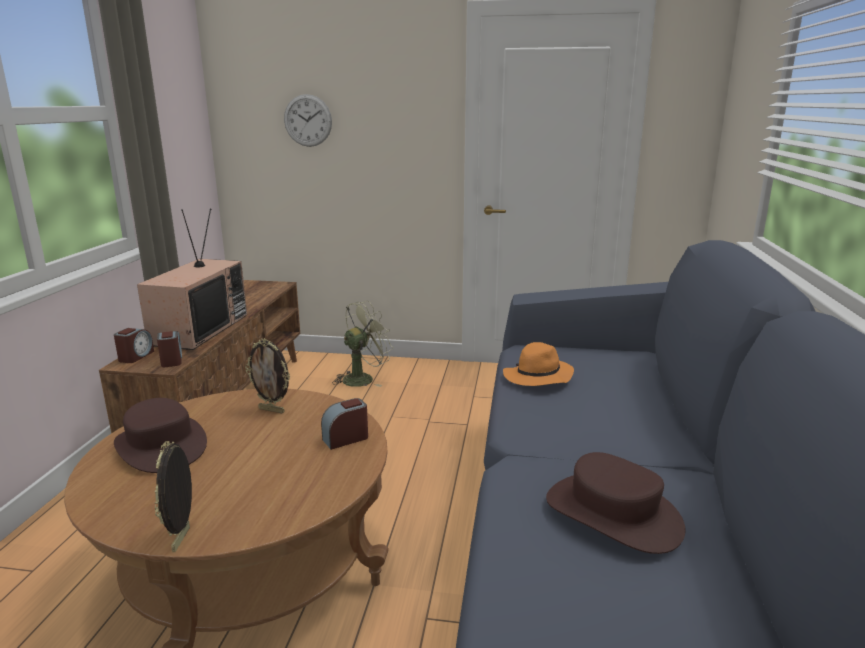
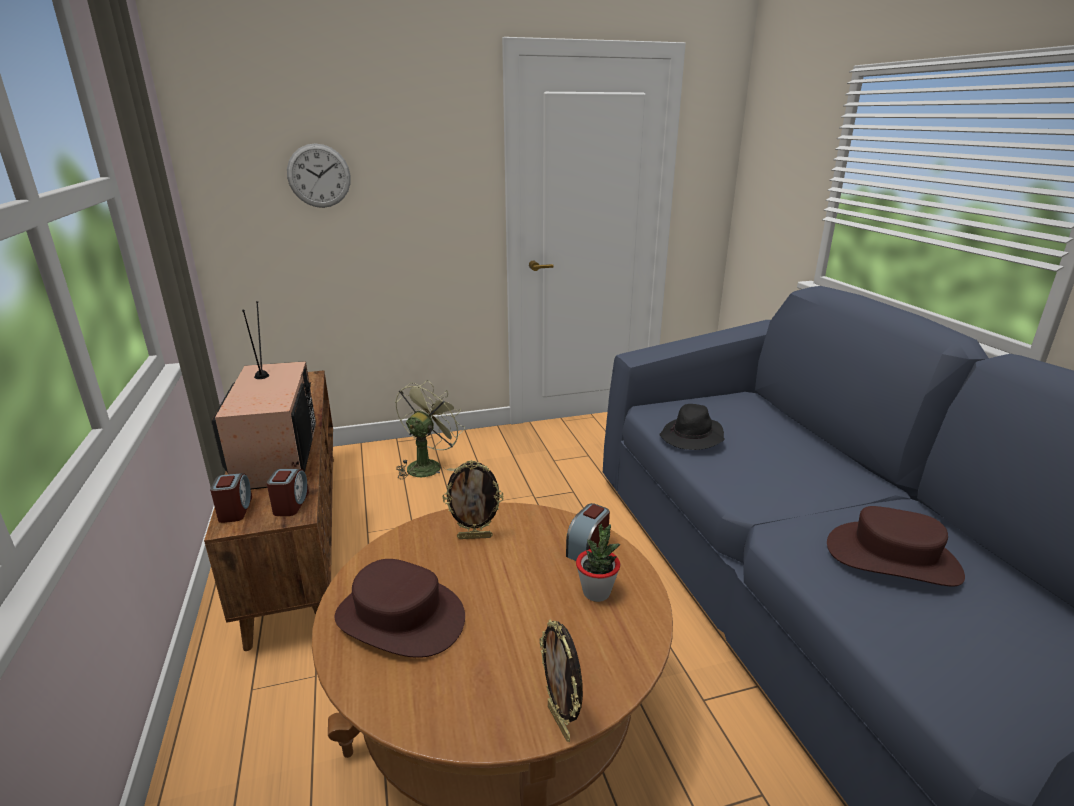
camera: 25 degrees left, 5 degrees up
alarm clock [157,331,182,367] -> alarm clock turned 45 degrees clockwise [267,469,309,516]
orange hat [503,342,574,386] -> black hat [659,404,725,450]
none -> potted plant [576,524,620,602]

